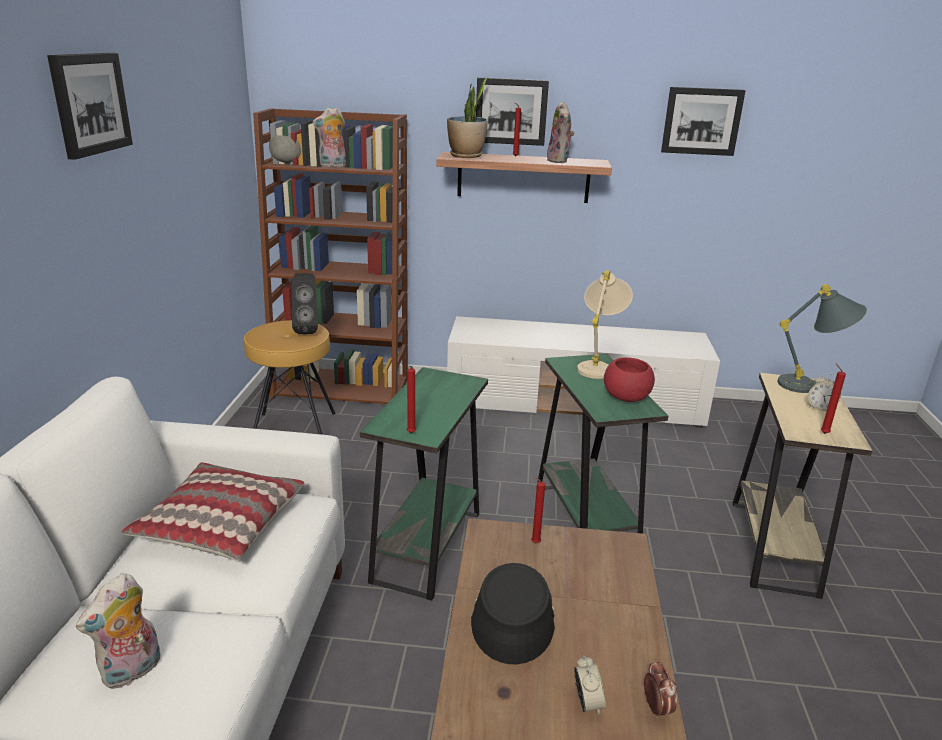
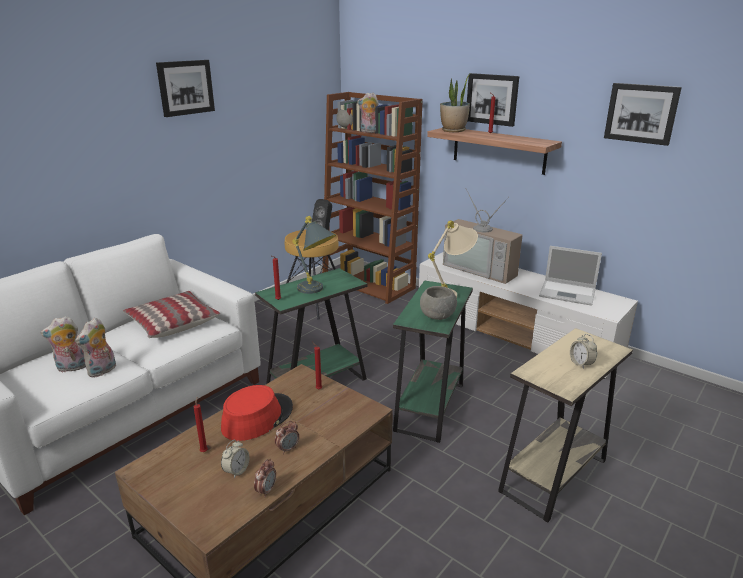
camera: 35 degrees right, 0 degrees up
black hat [471,563,555,664] -> red hat [221,385,293,441]
plush toy [547,101,574,163] -> plush toy moved to [75,318,116,378]
red bowl [604,357,655,402] -> grey bowl [420,286,457,320]
grey table lamp [777,284,867,393] -> grey table lamp moved to [292,216,336,294]
red candle [821,363,846,434] -> red candle moved to [194,397,208,452]
none -> alarm clock [275,421,299,454]
none -> television [443,188,523,284]
none -> laptop [539,246,602,306]

